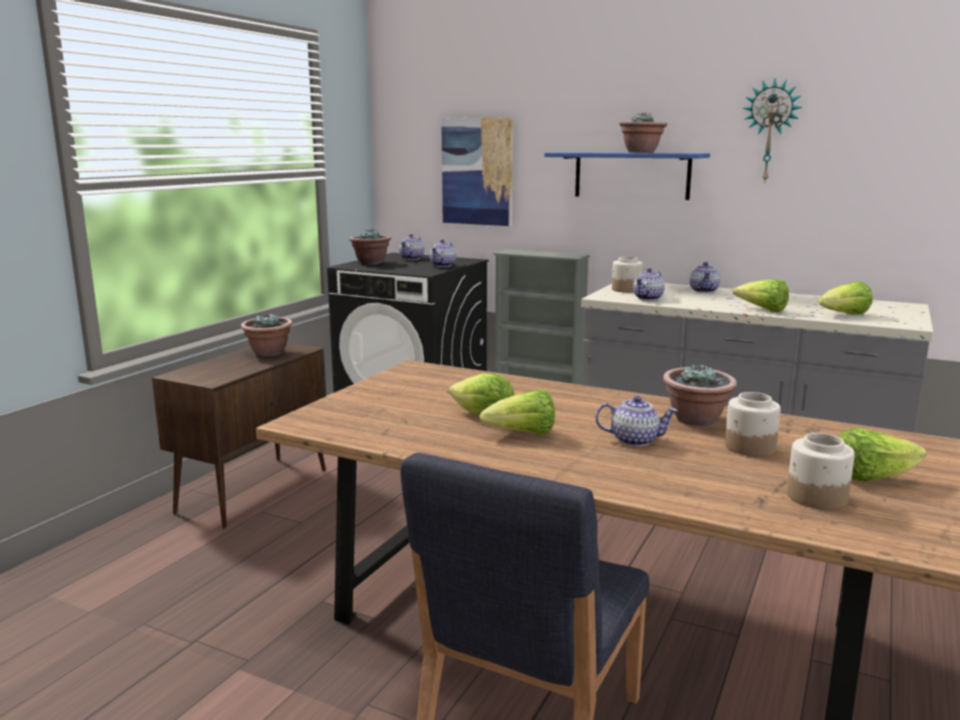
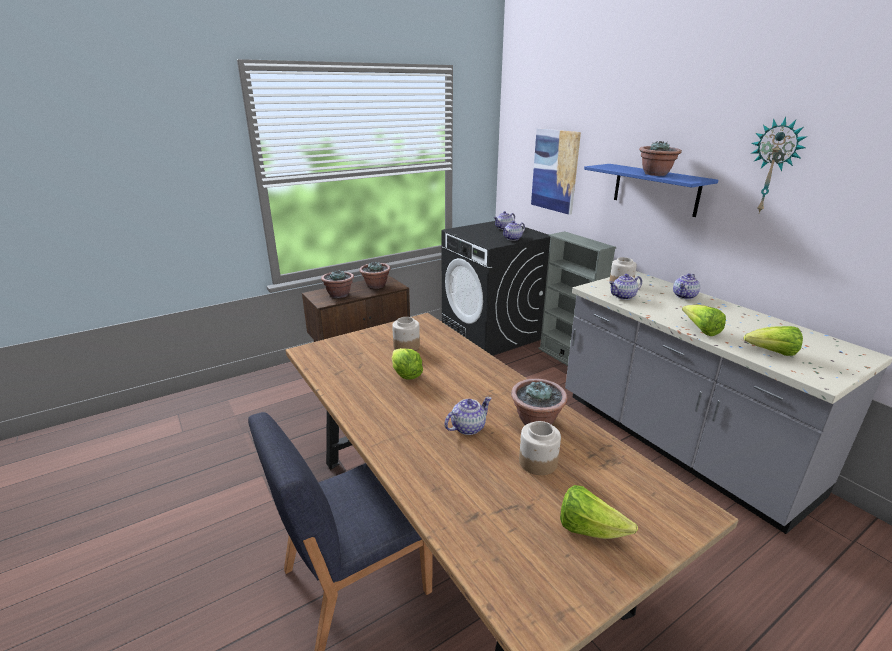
camera: 30 degrees right, 10 degrees up
potted plant [349,229,391,265] -> potted plant moved to [321,269,354,298]
lettuce [480,389,555,434] -> none
teapot [595,396,678,447] -> teapot turned 75 degrees counterclockwise [444,397,492,435]
jar [787,433,855,510] -> jar moved to [392,317,420,351]

